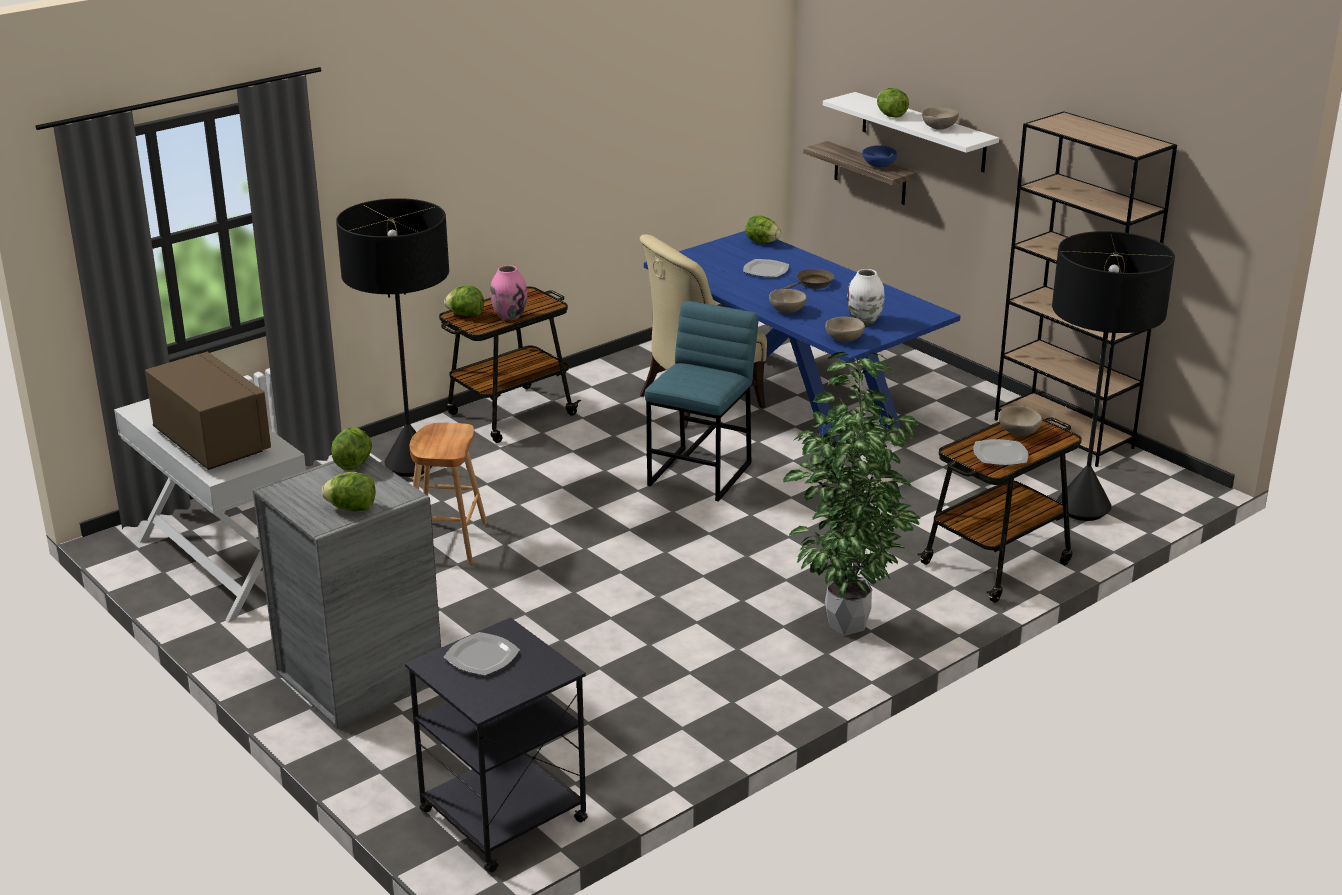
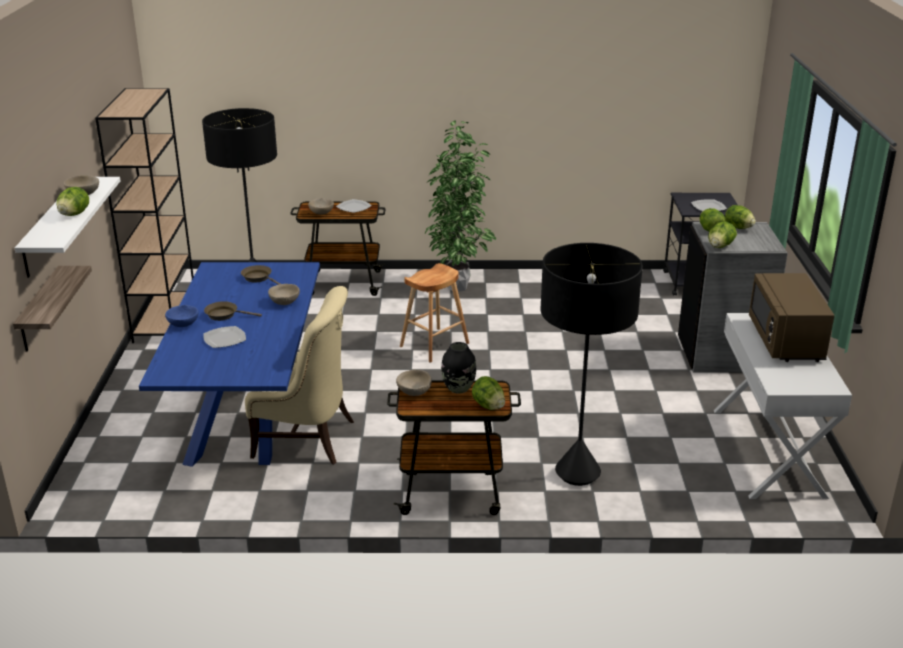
camera: 140 degrees left, 0 degrees up
brown stool [410,423,487,565] -> brown stool moved to [400,263,469,362]
pink vase [490,265,527,320] -> black vase [441,342,476,394]
blue stool [645,301,759,502] -> none
lettuce [745,216,781,243] -> lettuce moved to [700,208,725,232]
beige bowl [825,316,865,342] -> beige bowl moved to [396,370,432,396]
white vase [847,269,885,325] -> brown frying pan [241,265,281,285]
blue bowl [862,145,897,167] -> blue bowl moved to [165,305,199,327]

